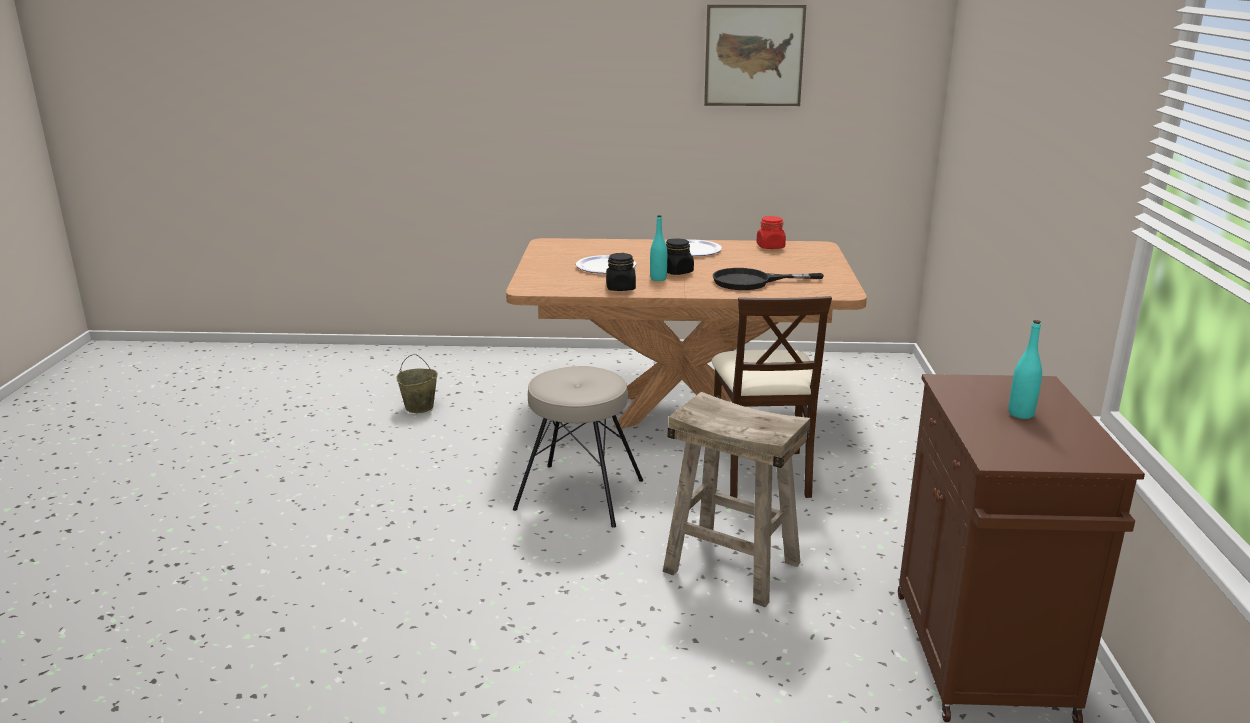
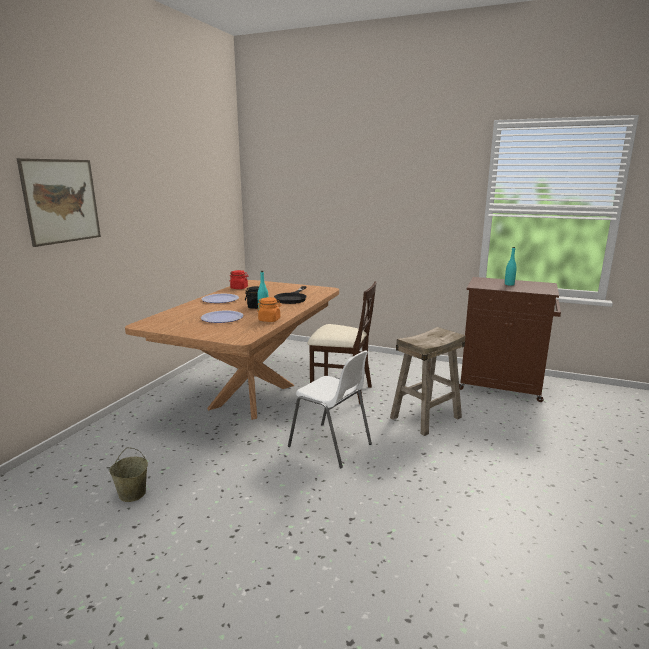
camera: 70 degrees left, 5 degrees down
beige stool [513,366,643,528] -> white chair [288,351,372,468]
black jar [606,253,636,291] -> orange jar [257,297,281,322]
picture [704,5,806,106] -> picture moved to [17,158,101,247]

